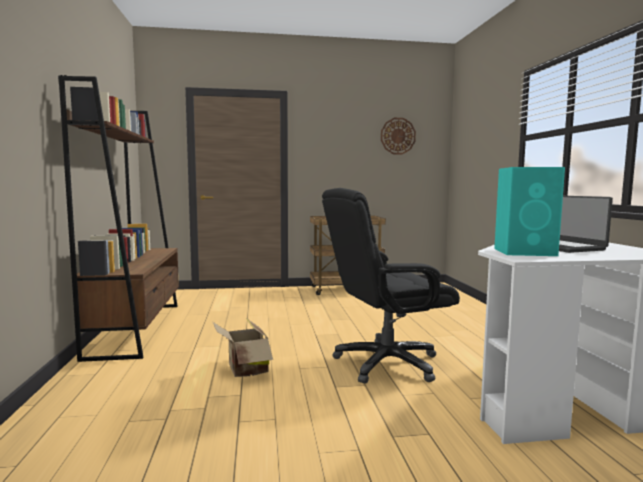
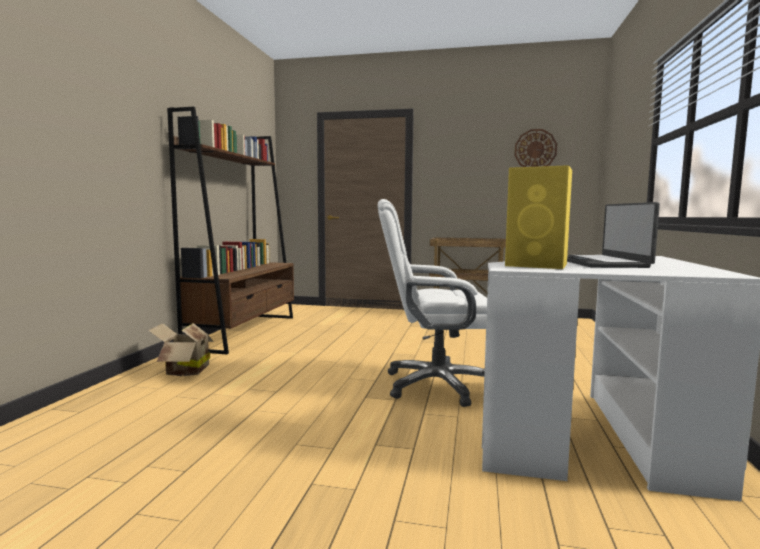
camera: 20 degrees right, 0 degrees up
cardboard box [213,318,273,377] -> cardboard box moved to [148,323,214,376]
black office chair [322,188,460,384] -> white office chair [378,199,487,407]
turquoise speaker [494,167,565,256] -> yellow speaker [505,165,572,269]

